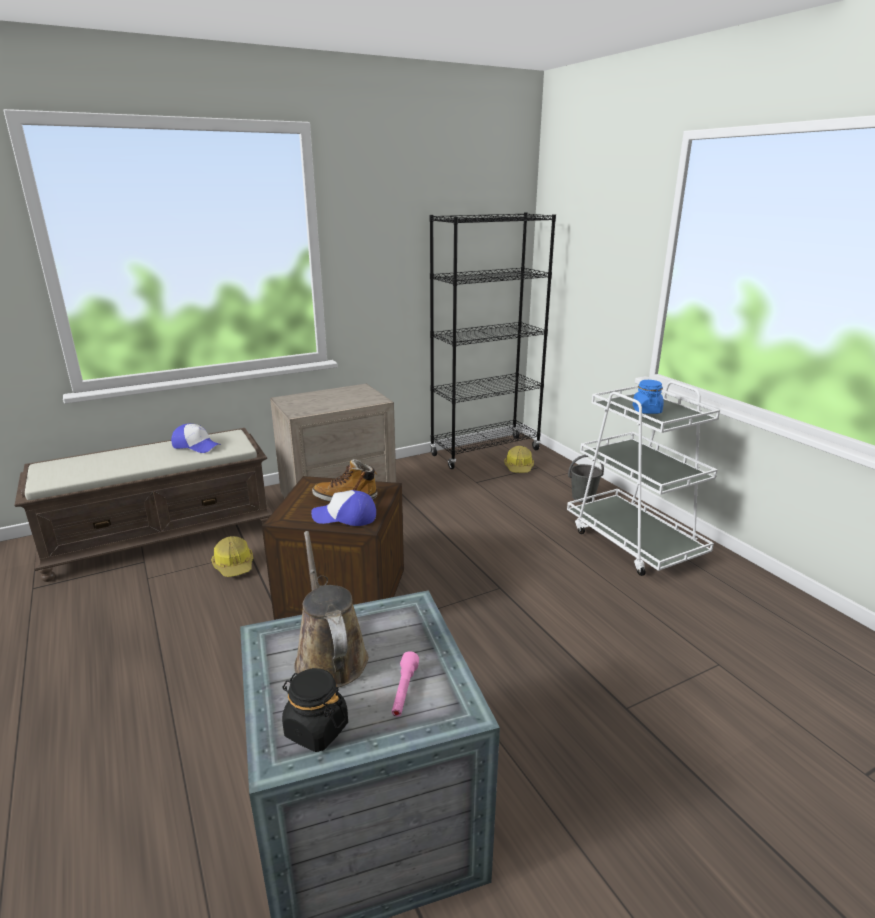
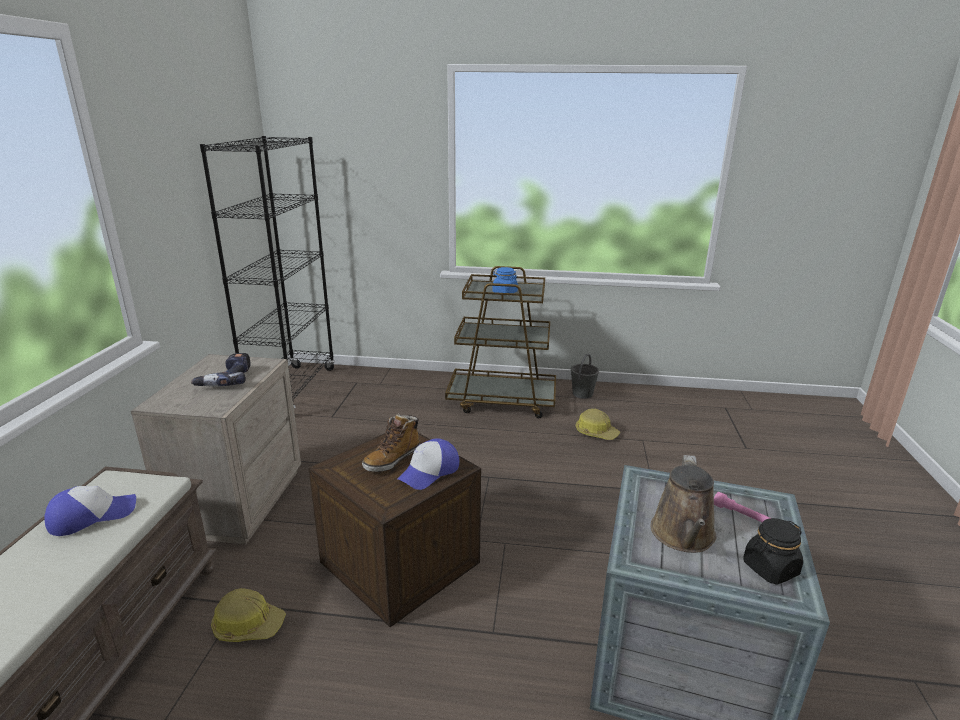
camera: 55 degrees left, 0 degrees up
brown watering can [294,531,368,687] -> brown watering can turned 90 degrees counterclockwise [650,455,716,553]
hard hat [504,446,534,473] -> hard hat moved to [575,408,620,440]
white cart [567,381,720,576] -> brown cart [445,266,556,418]
grey bucket [568,455,604,503] -> grey bucket moved to [571,354,599,399]
none -> power drill [191,353,250,387]

